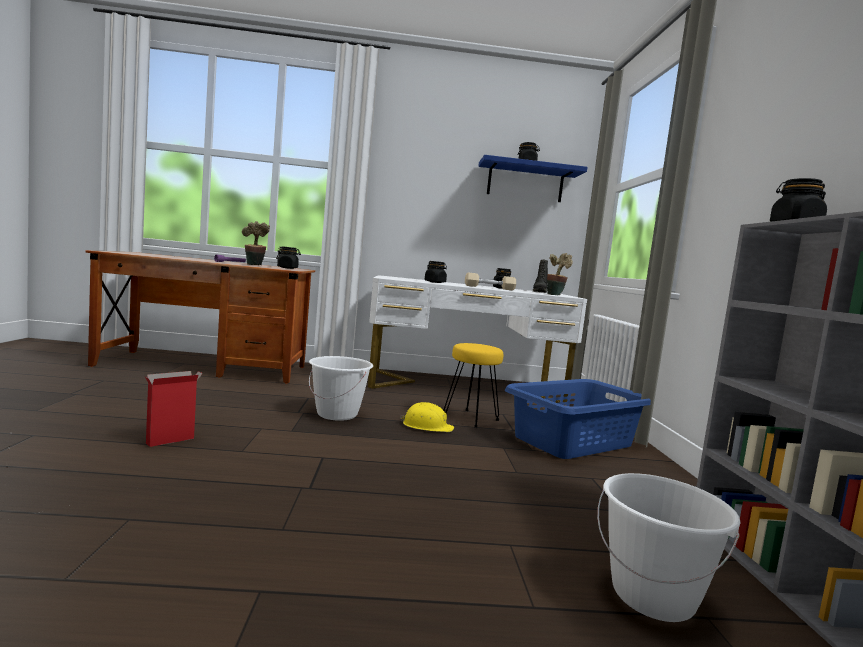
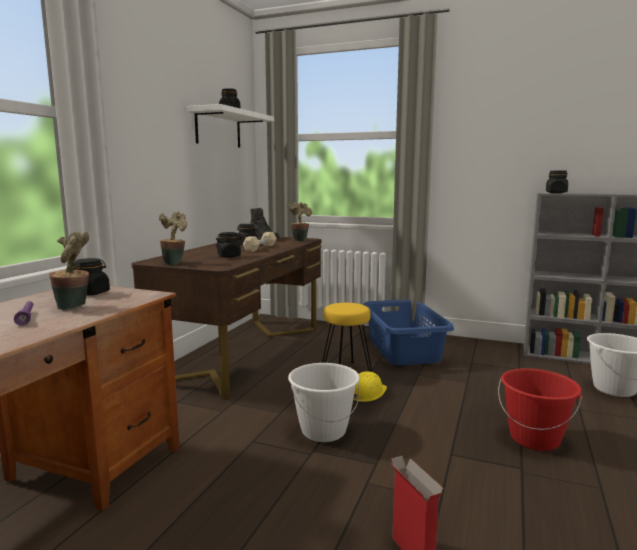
camera: 65 degrees left, 5 degrees up
white desk [368,275,587,403] -> brown desk [131,237,322,400]
blue shelf [478,155,587,202] -> white shelf [187,104,274,148]
none -> potted plant [159,211,187,265]
none -> red bucket [498,368,582,451]

